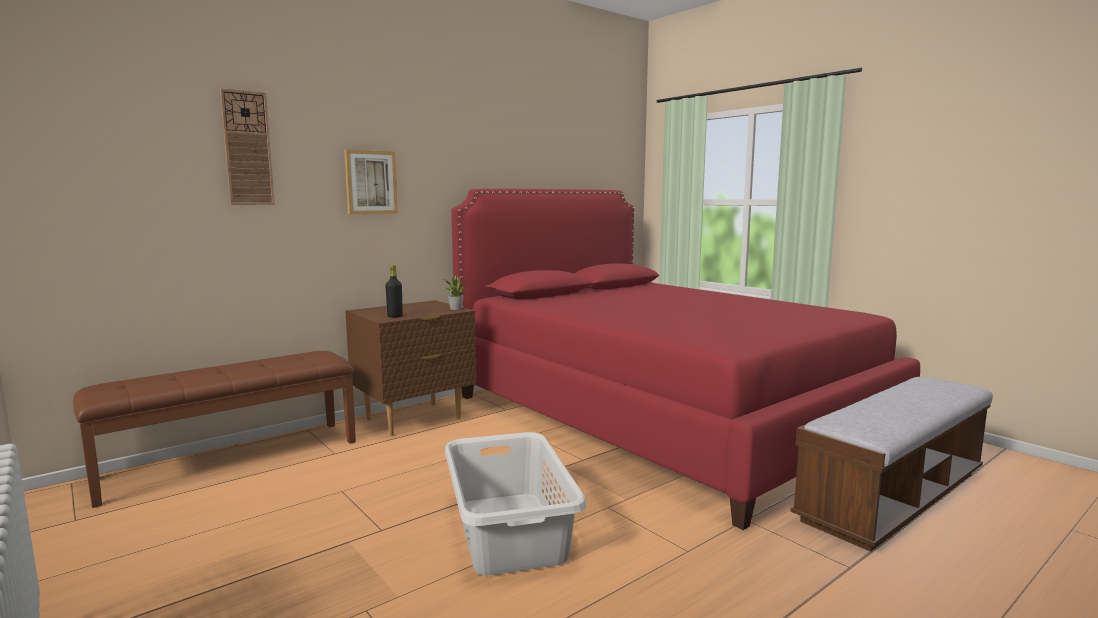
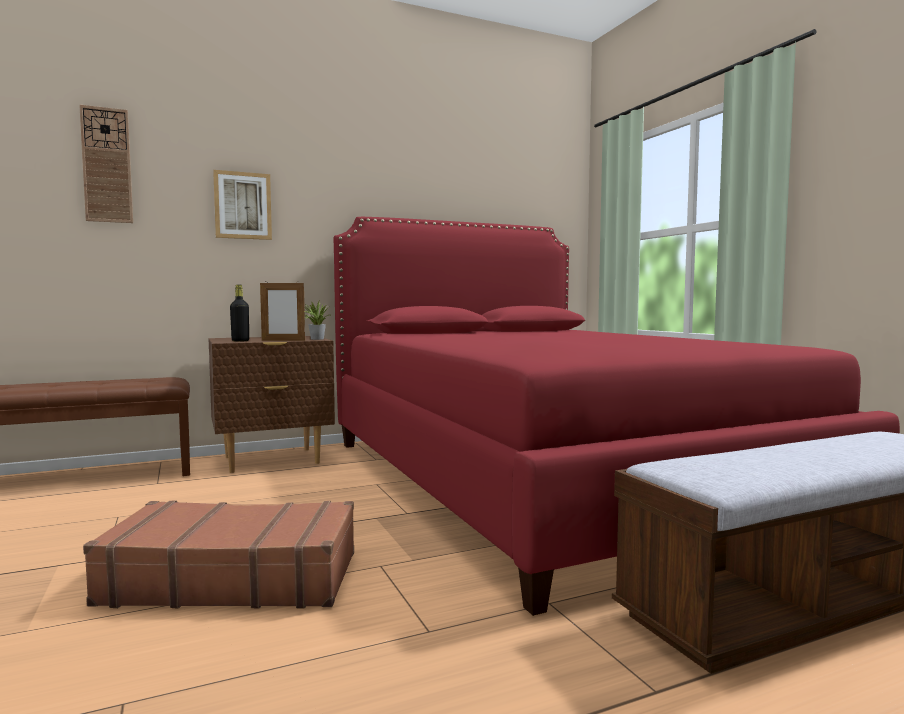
camera: 15 degrees right, 5 degrees down
grey laundry basket [445,432,587,576] -> brown suitcase [83,501,354,609]
none -> picture frame [260,281,305,341]

